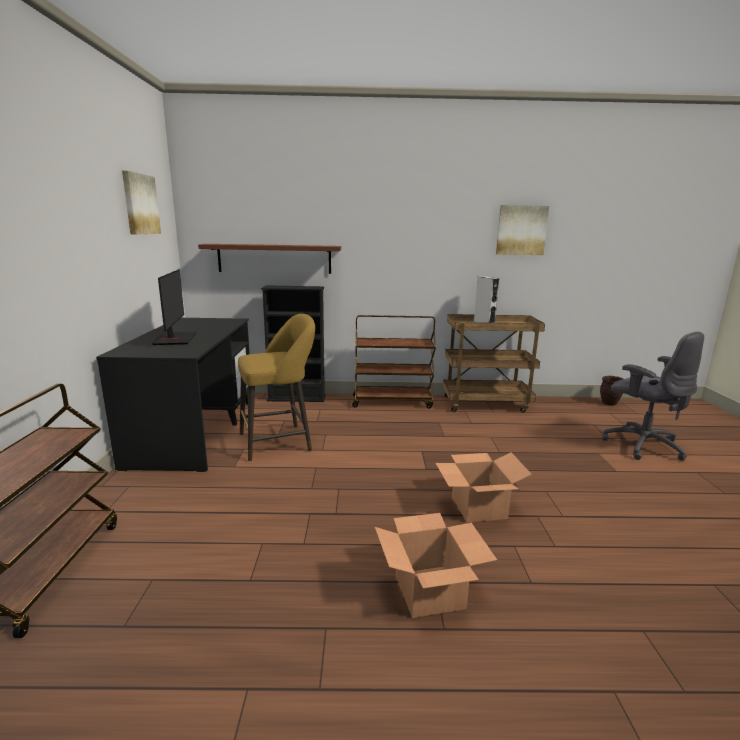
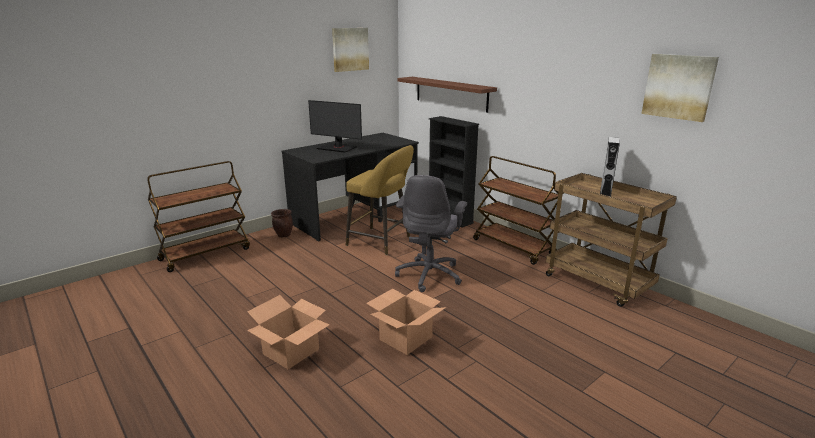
camera: 50 degrees right, 5 degrees up
monitor [152,269,197,345] -> monitor turned 75 degrees clockwise [308,100,362,153]
brown planter [600,376,623,406] -> brown planter moved to [271,209,293,238]
grey office chair [602,331,704,461] -> grey office chair moved to [395,175,467,292]

